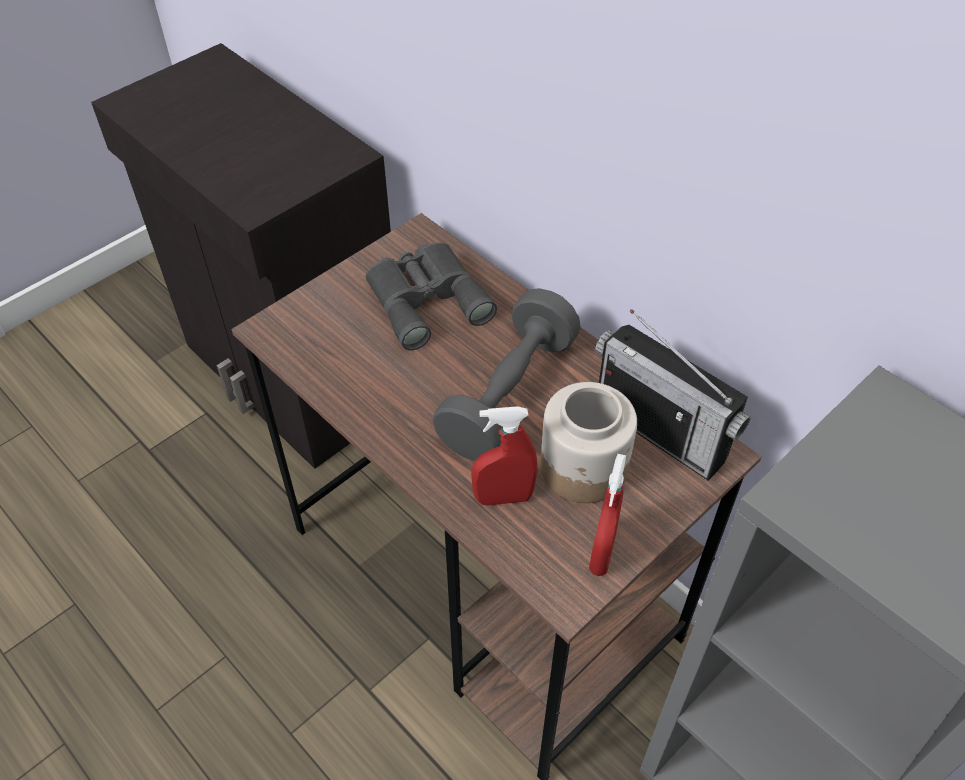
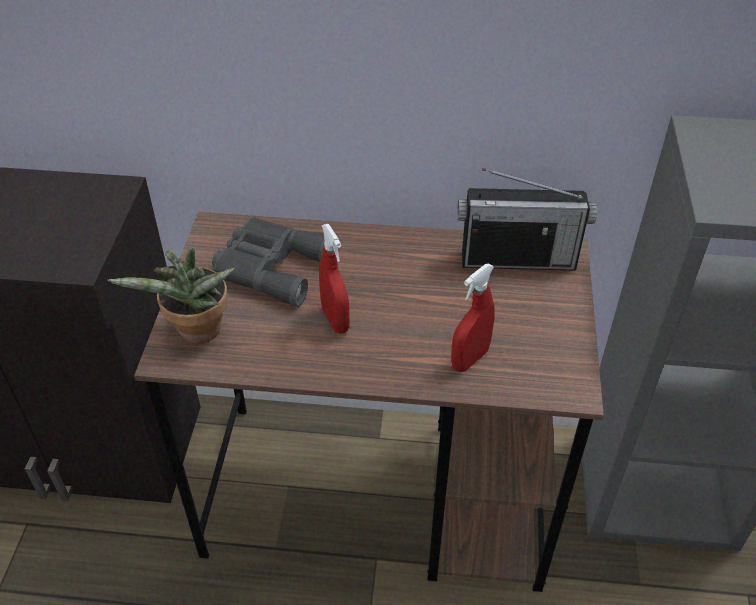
camera: 40 degrees left, 5 degrees down
grey dumbbell [432,288,581,461] -> none
jar [540,382,637,503] -> none
red spray bottle [589,454,626,576] -> red spray bottle moved to [319,224,350,334]
none -> potted plant [108,246,235,344]

